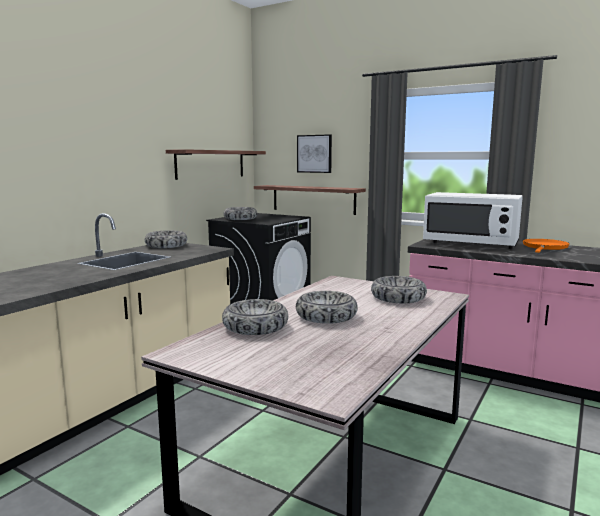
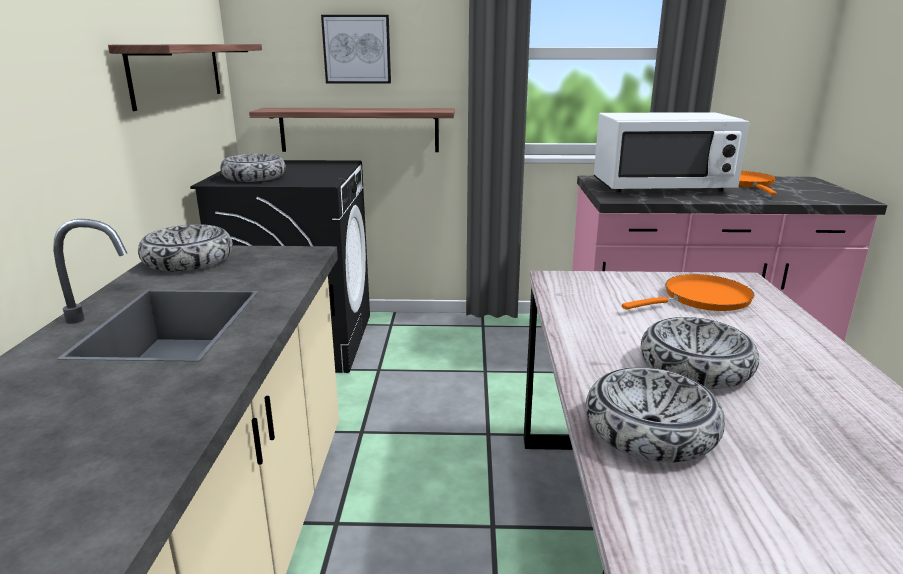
camera: 30 degrees left, 10 degrees up
bowl [371,276,427,303] -> orange frying pan [622,274,754,311]

